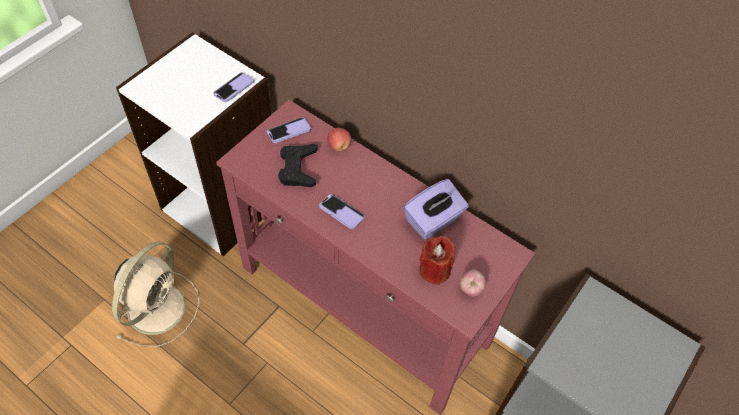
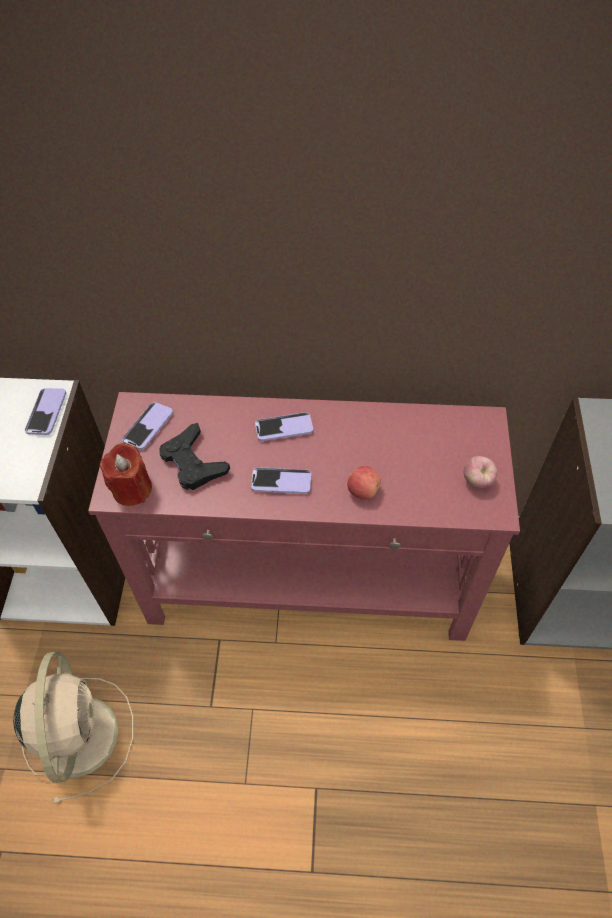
camera: 30 degrees left, 0 degrees up
apple [327,128,351,151] -> apple moved to [347,466,381,499]
purple tissue box [404,179,469,240] -> none
red candle [419,236,455,285] -> red candle moved to [100,443,152,506]
none -> phone [255,412,313,441]

